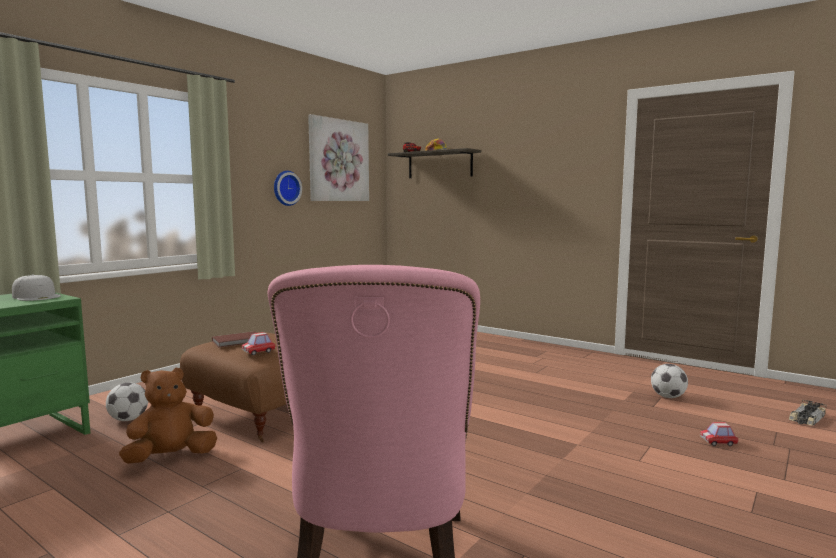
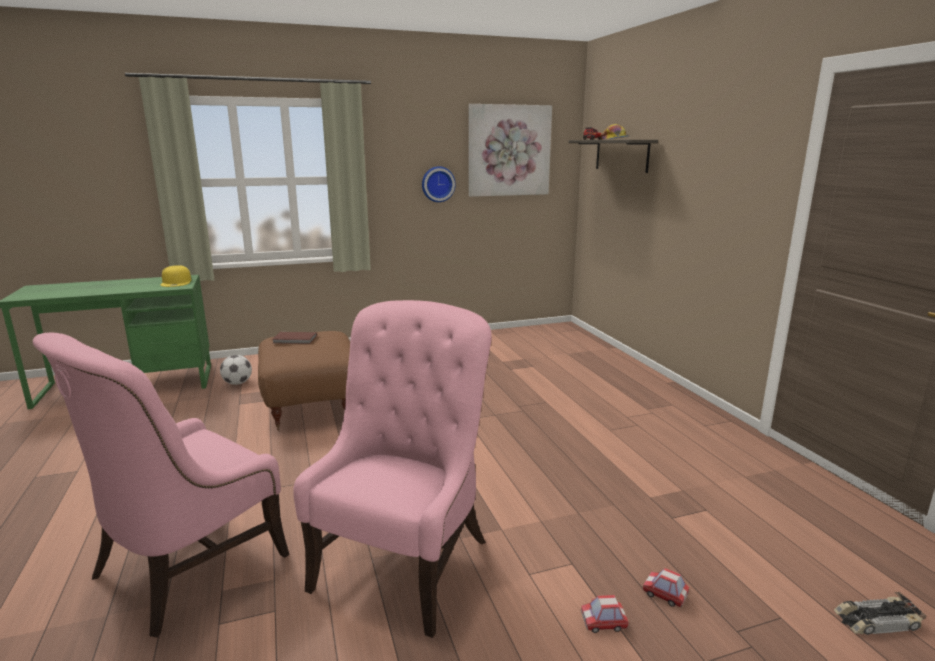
camera: 35 degrees right, 10 degrees up
white cap [12,274,61,301] -> yellow cap [161,265,191,287]
brown plush toy [119,368,217,464] -> none
toy car [242,332,276,355] -> toy car moved to [581,595,629,633]
football [651,364,688,398] -> none
none -> pink chair [293,300,492,638]

